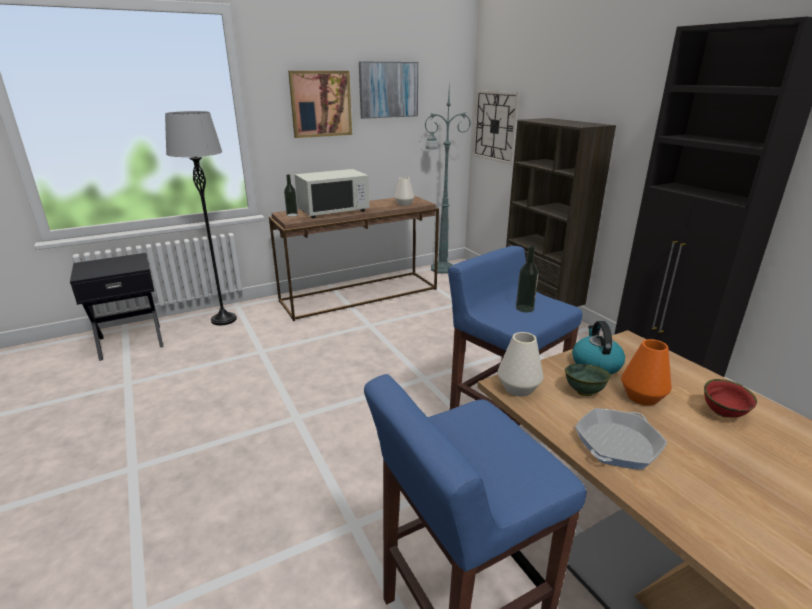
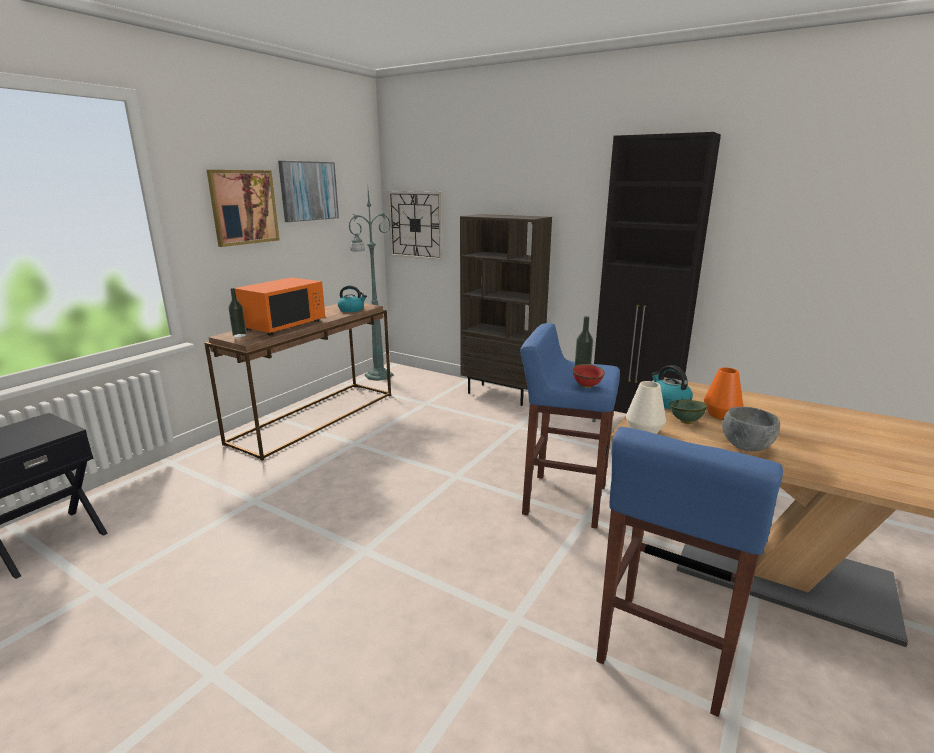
camera: 30 degrees left, 5 degrees down
grey floor lamp [165,111,237,325] -> none
white microwave [294,169,369,218] -> orange microwave [235,277,325,335]
white vase [395,177,414,206] -> kettle [338,286,367,312]
frying pan [575,408,667,470] -> grey bowl [722,407,780,451]
red bowl [704,379,757,418] -> red bowl moved to [572,364,605,388]

